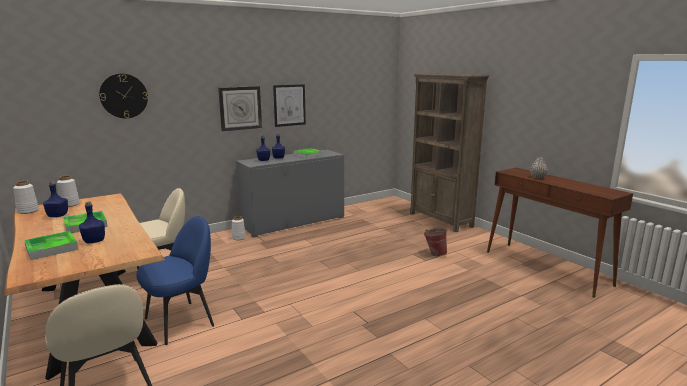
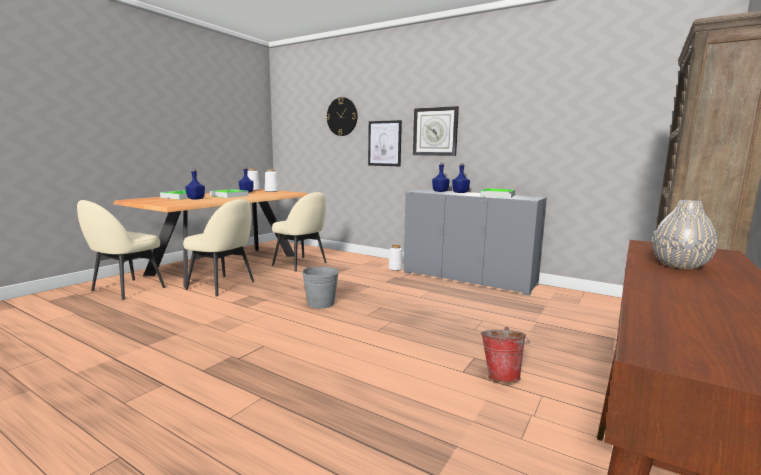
camera: 65 degrees right, 5 degrees down
blue chair [136,216,214,345] -> beige chair [183,199,254,296]
picture [273,84,306,127] -> picture moved to [368,120,402,166]
none -> grey bucket [302,266,339,309]

